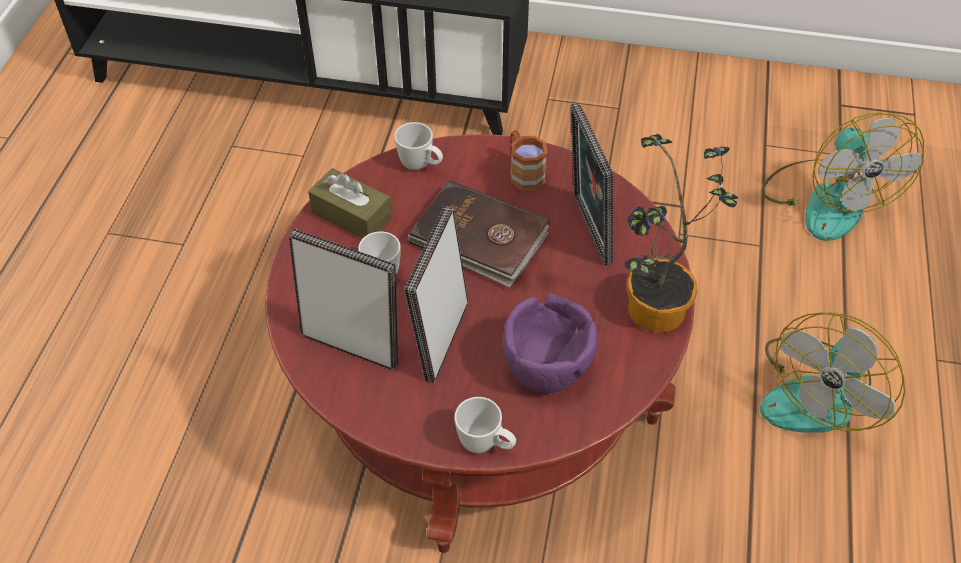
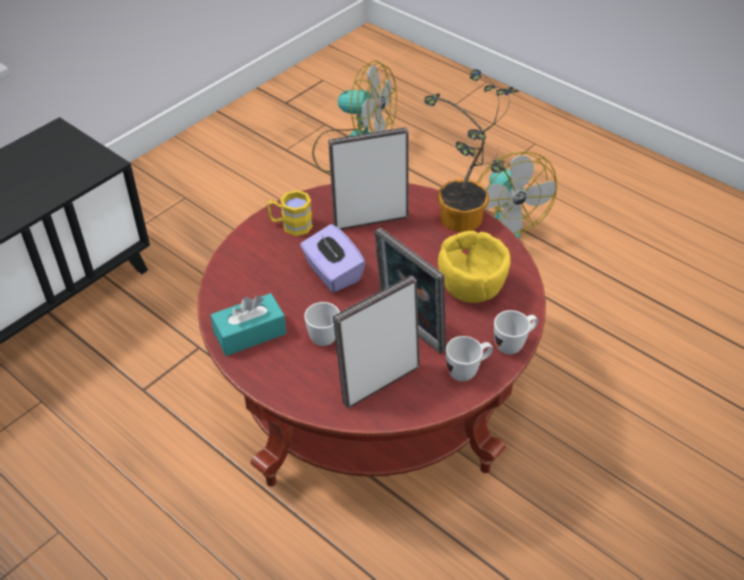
camera: 60 degrees left, 5 degrees down
brown tissue box [308,168,392,239] -> turquoise tissue box [210,293,286,356]
white mug [394,122,443,170] -> white mug moved to [446,336,493,381]
brown book [407,180,549,288] -> purple tissue box [300,224,365,293]
purple bowl [503,294,598,393] -> yellow bowl [438,231,510,303]
brown mug [510,130,548,191] -> yellow mug [267,190,313,236]
picture frame [570,103,614,265] -> picture frame turned 150 degrees clockwise [328,127,409,230]

